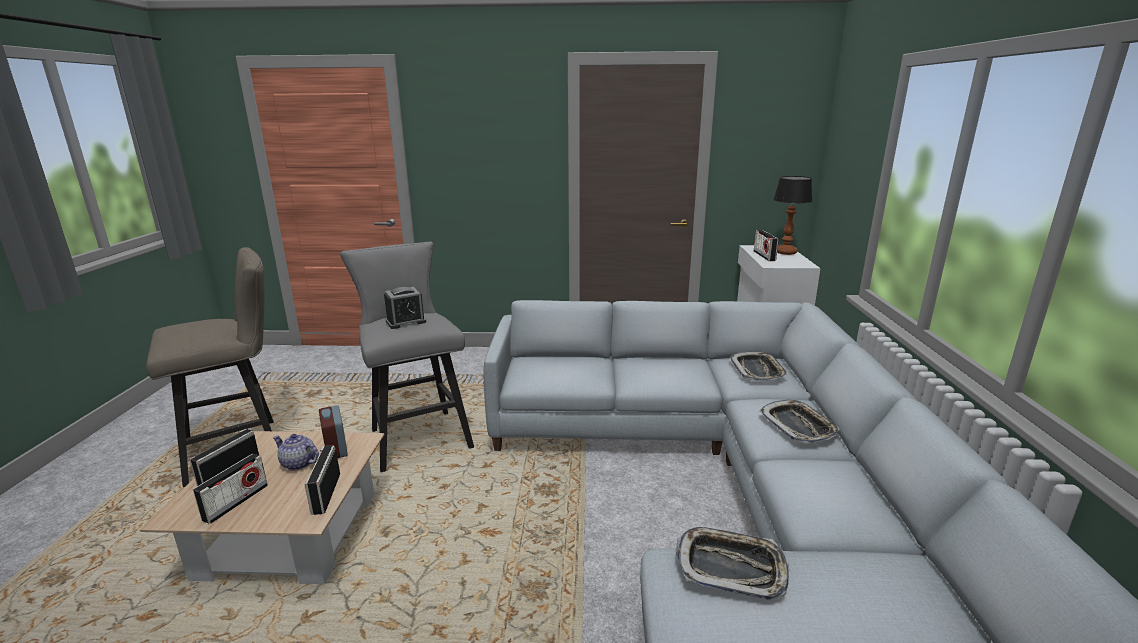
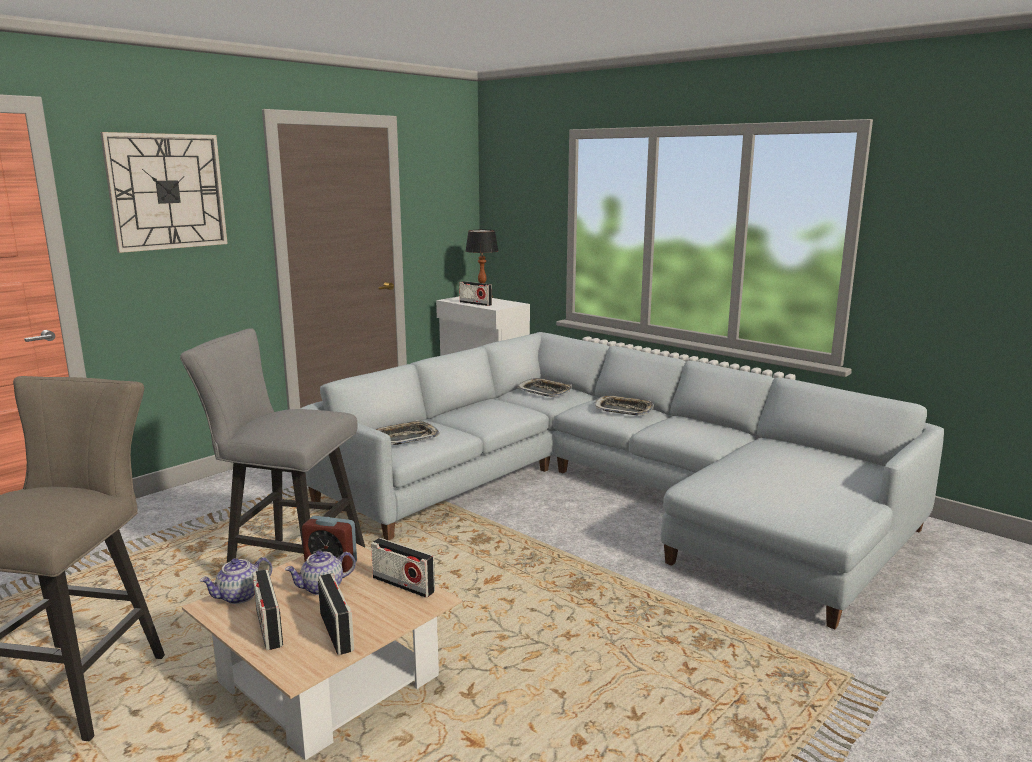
camera: 50 degrees left, 5 degrees down
alarm clock [384,287,426,329] -> none
tray [675,527,789,600] -> tray moved to [375,420,440,445]
none -> wall clock [100,132,228,253]
none -> teapot [200,557,272,604]

